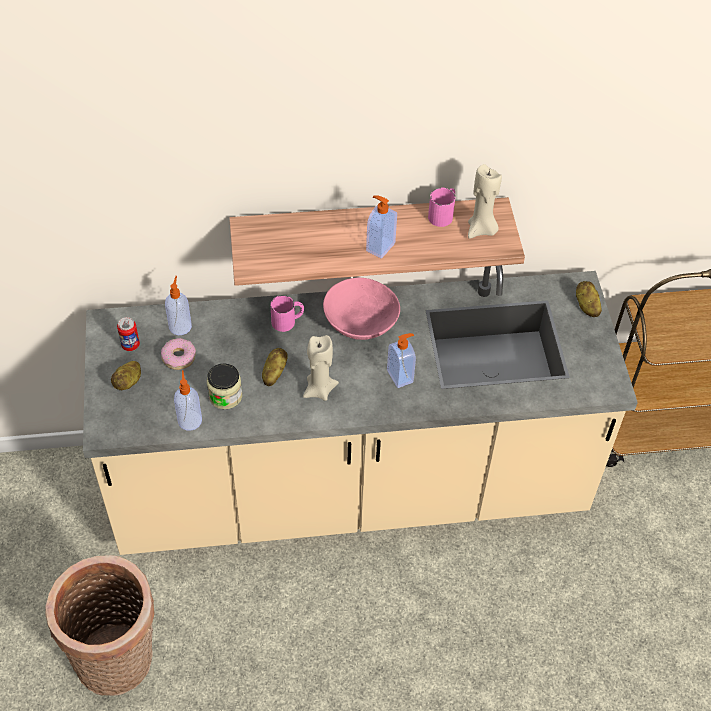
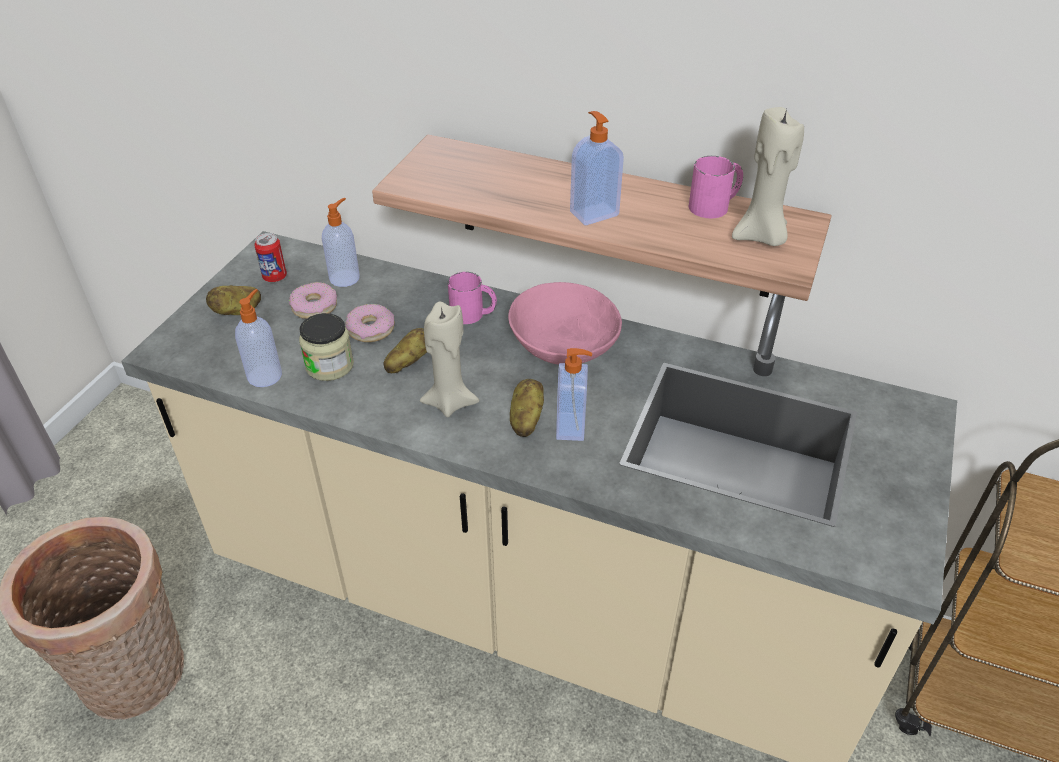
camera: 30 degrees right, 10 degrees down
potato [576,281,602,317] -> potato moved to [510,379,544,437]
none -> donut [345,304,395,342]

